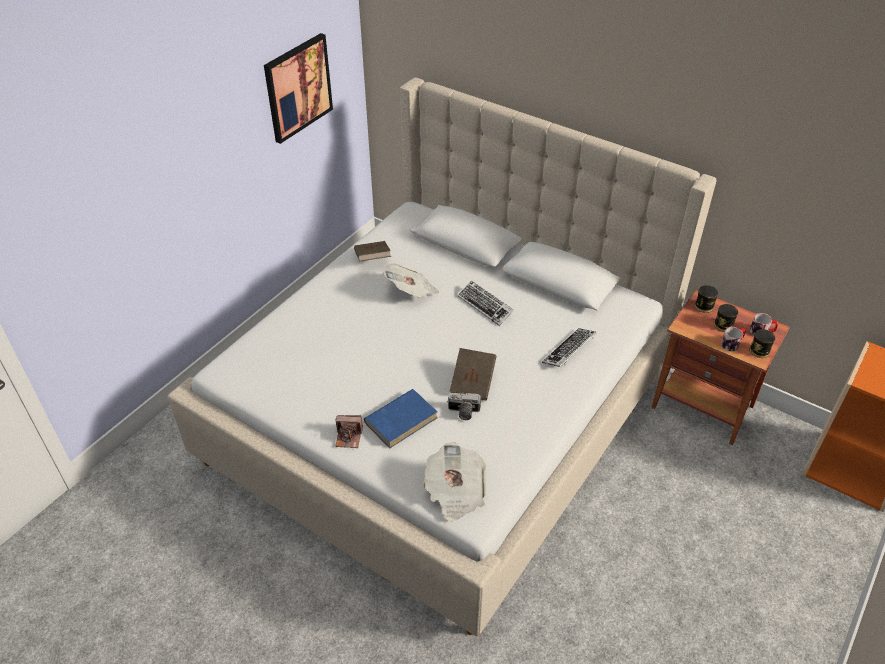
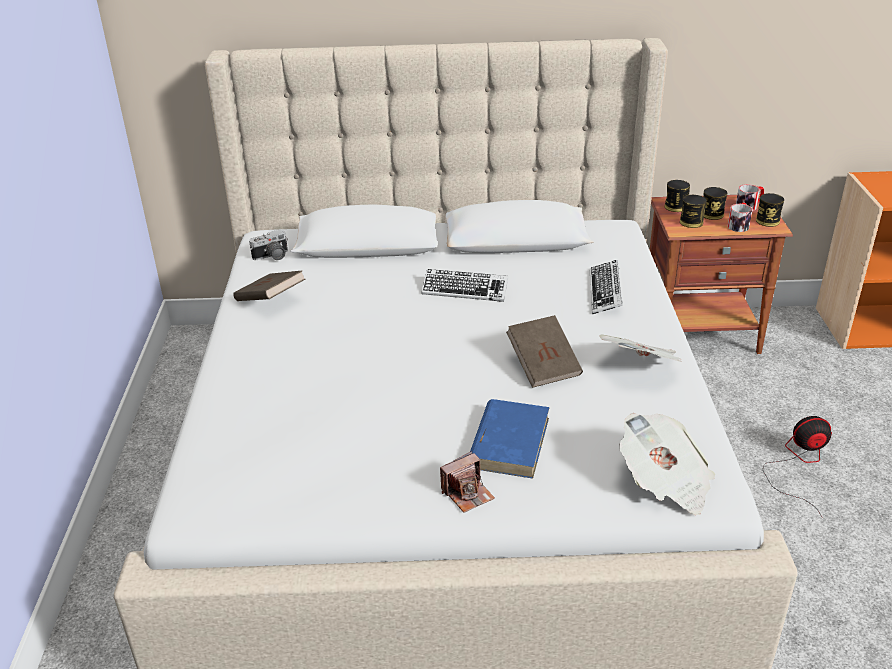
camera: 35 degrees left, 10 degrees down
picture [264,33,333,144] -> none
newspaper [383,264,439,298] -> newspaper moved to [600,334,682,362]
camera [447,393,481,420] -> camera moved to [249,229,288,260]
none -> can [680,195,707,228]
none -> fan [763,416,832,518]

